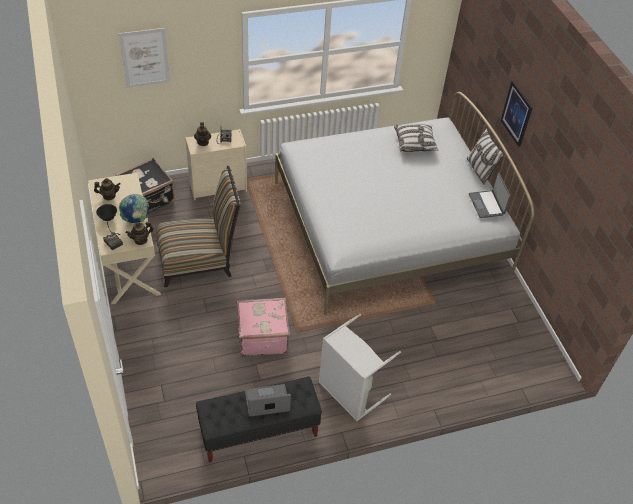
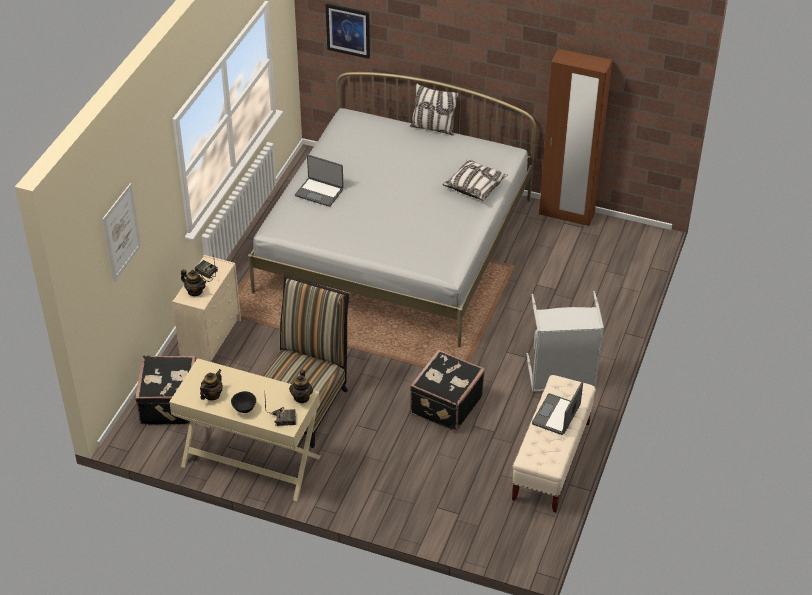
camera: 50 degrees left, 5 degrees down
globe [119,194,149,223] -> none
black bench [196,376,322,463] -> beige bench [512,375,596,513]
pink suitcase [237,297,290,357] -> black suitcase [410,349,485,432]
pillow [394,124,438,152] -> pillow moved to [443,159,508,201]
laptop [469,172,511,218] -> laptop moved to [295,155,344,207]
picture [501,81,533,147] -> picture moved to [326,3,370,59]
none -> brown wardrobe [539,48,612,226]

